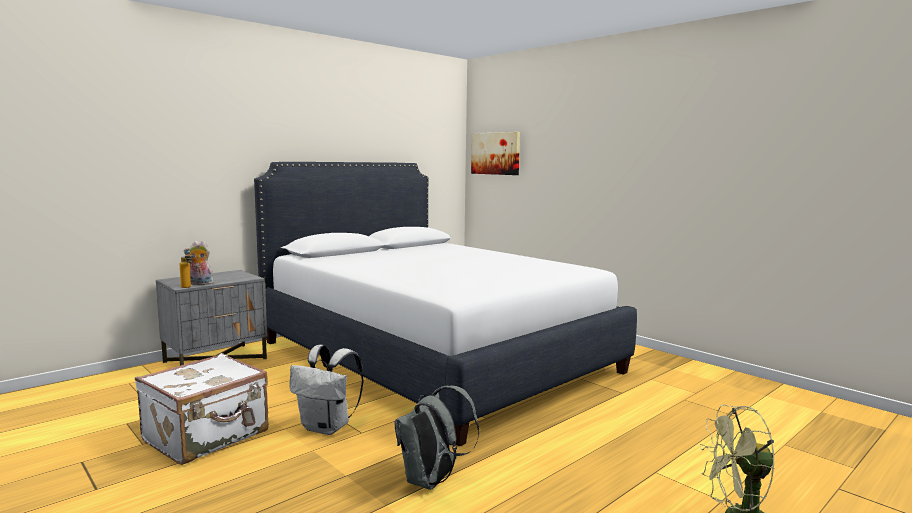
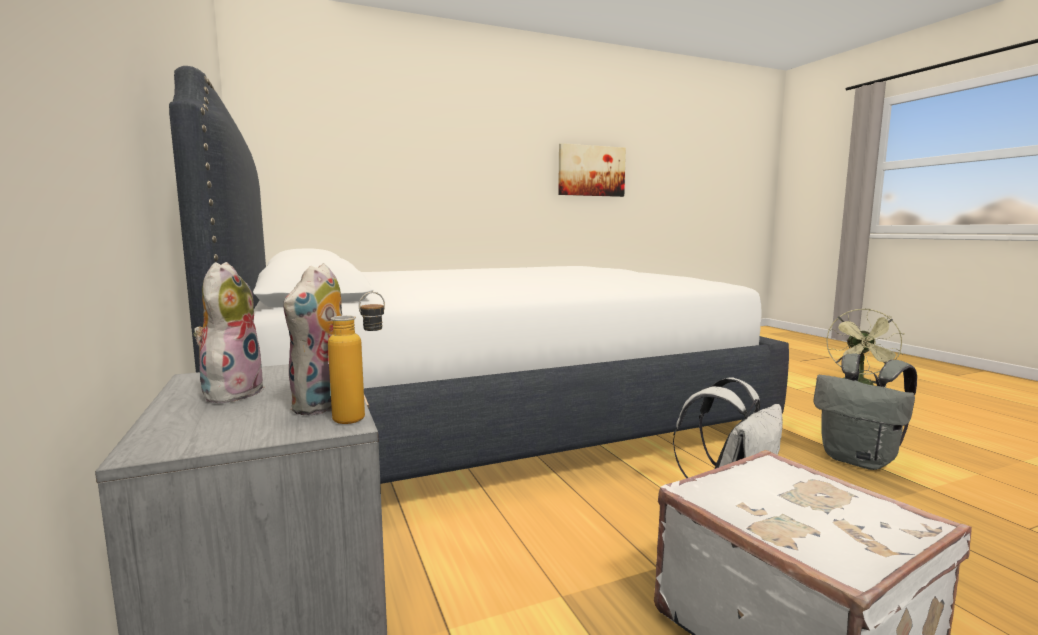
camera: 70 degrees left, 0 degrees up
picture [471,132,520,175] -> picture moved to [558,143,626,197]
none -> plush toy [193,262,265,403]

